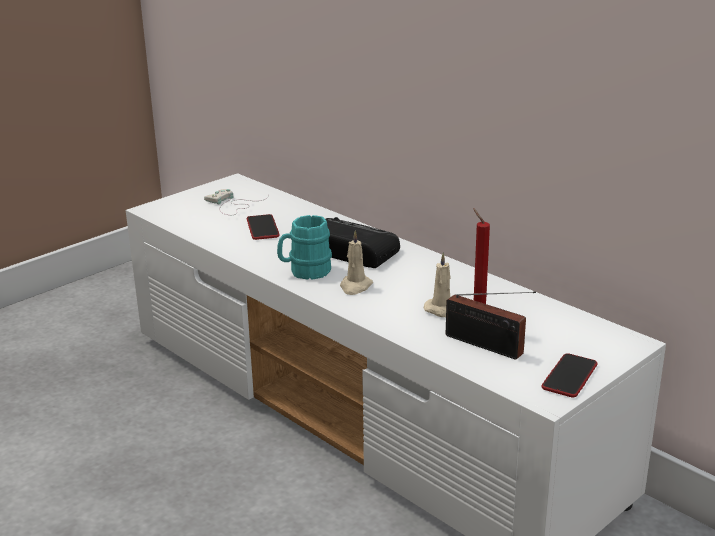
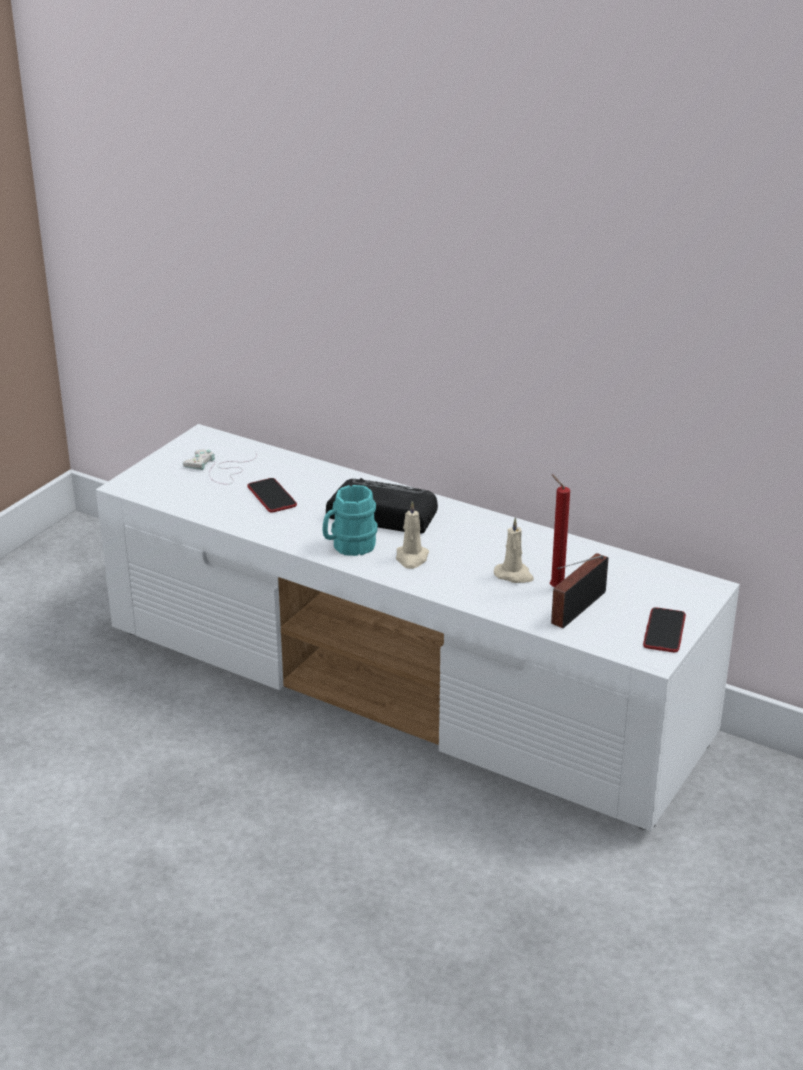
camera: 15 degrees left, 5 degrees up
radio [446,291,536,360] -> radio turned 105 degrees clockwise [551,553,608,628]

